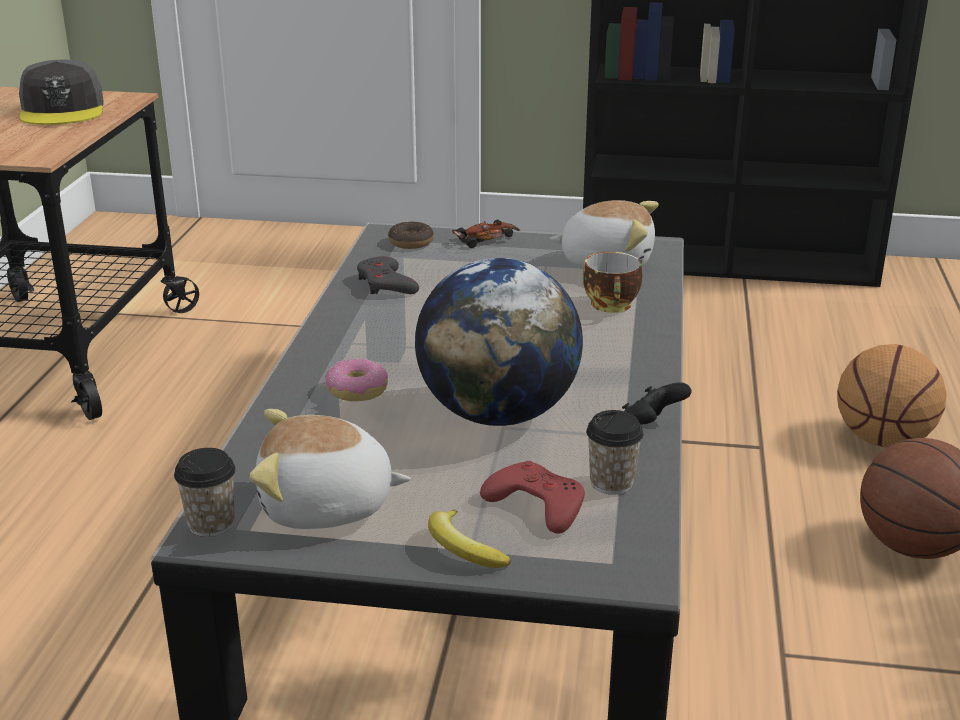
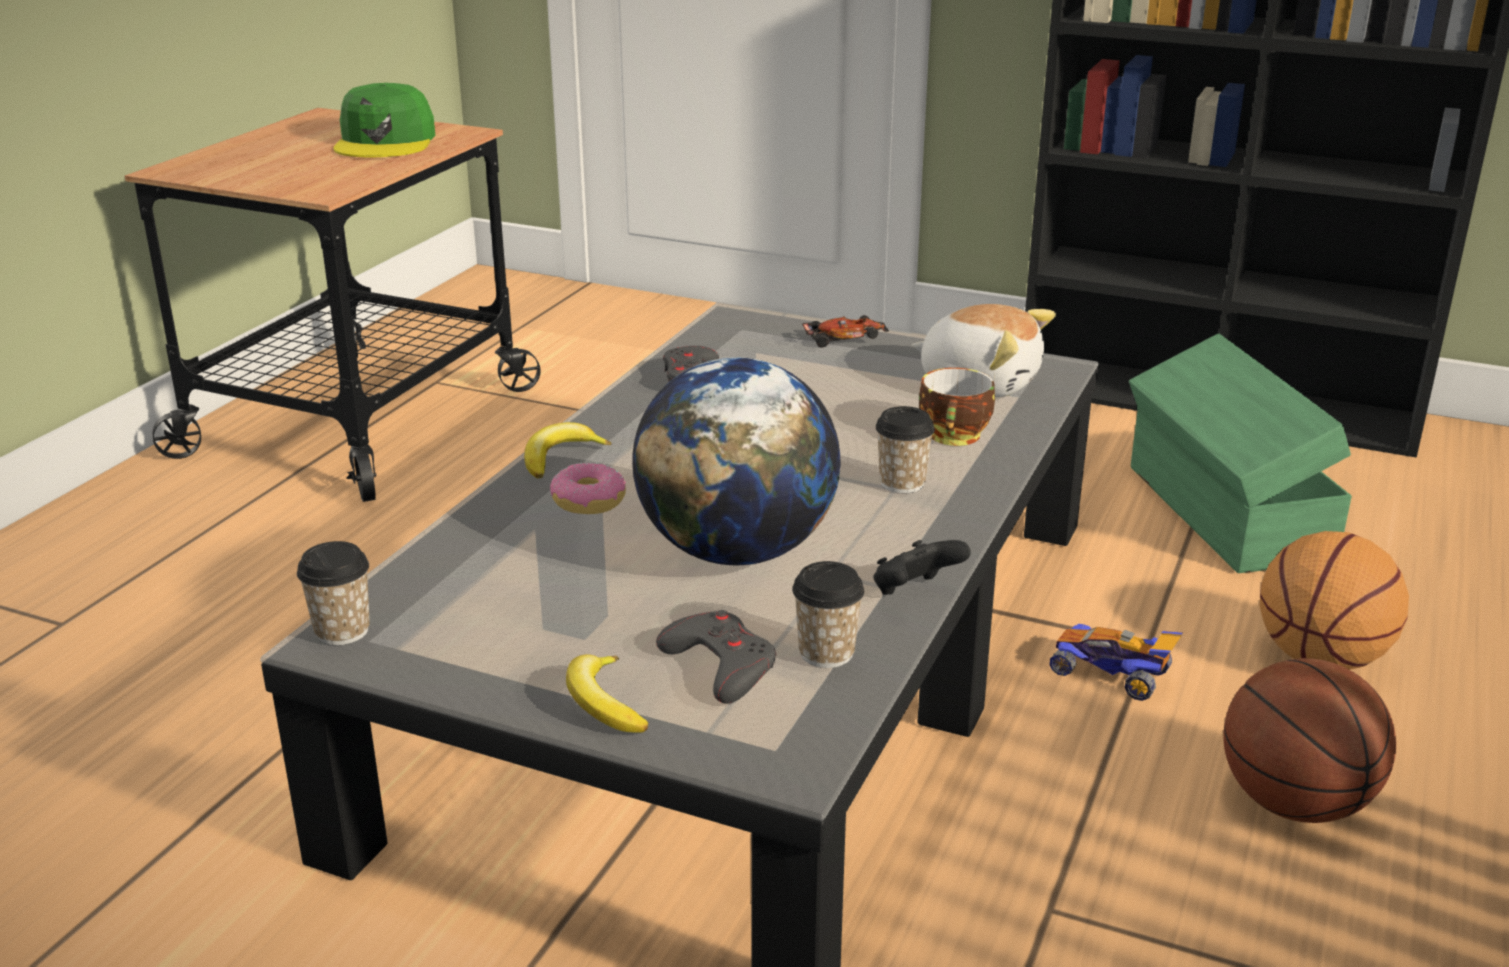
camera: 15 degrees right, 0 degrees up
grey cap [19,60,104,125] -> green cap [333,83,435,157]
plush toy [250,409,411,529] -> none
donut [388,222,434,249] -> none
red game controller [480,461,585,534] -> grey game controller [656,610,776,704]
none -> banana [524,422,612,478]
none -> cup [875,406,935,493]
none -> toy car [1050,624,1182,701]
none -> green storage box [1129,334,1352,573]

